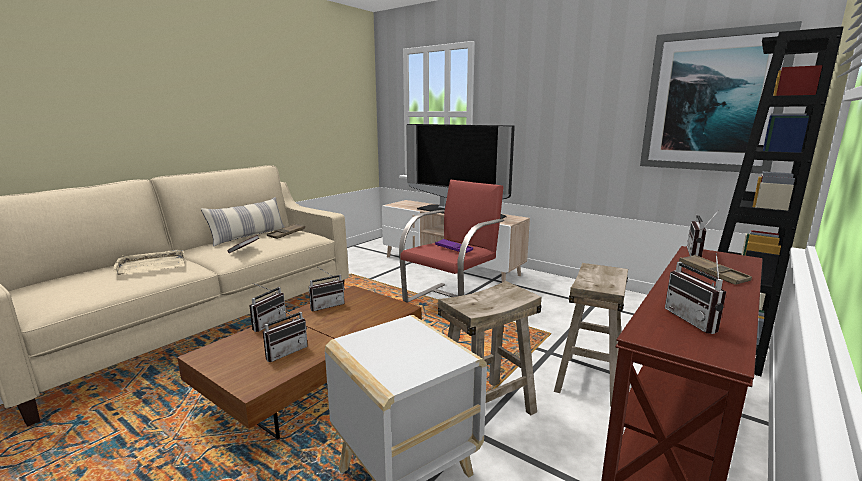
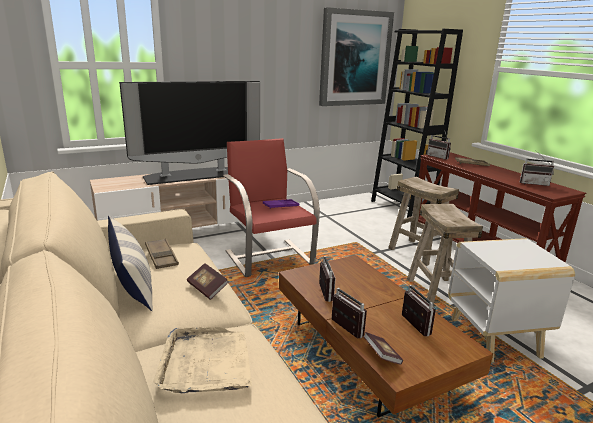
camera: 65 degrees left, 5 degrees up
none -> book [363,332,403,365]

